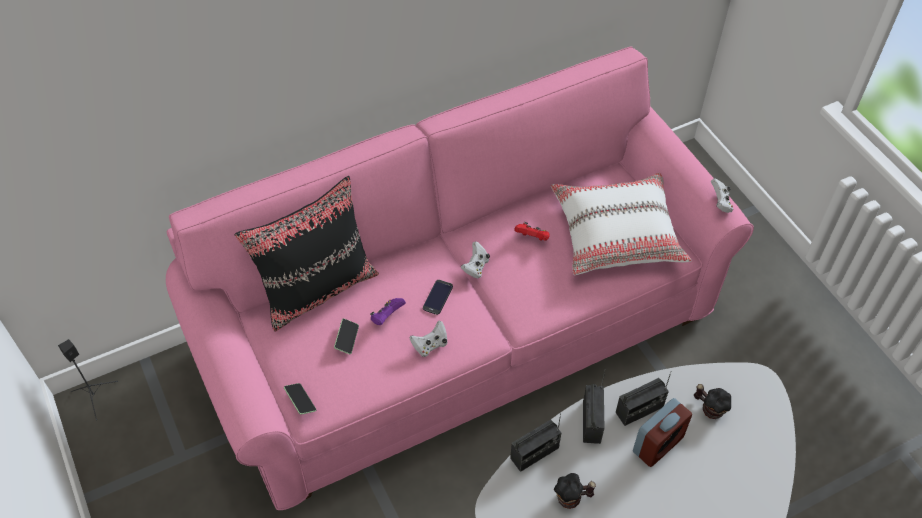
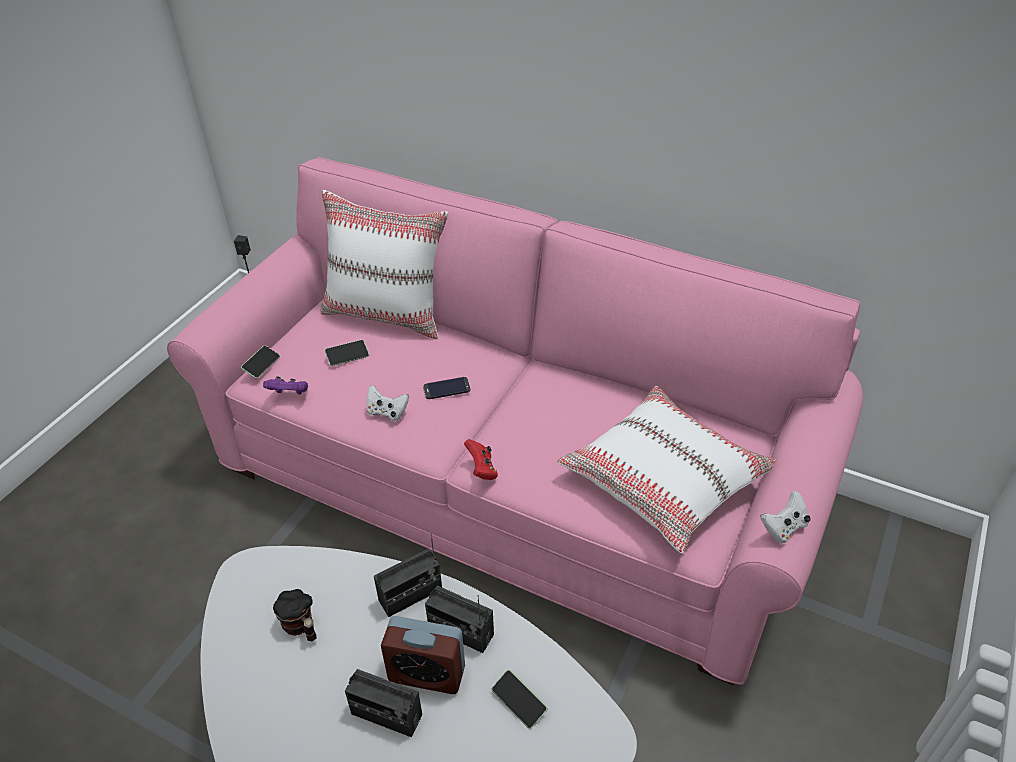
camera: 55 degrees right, 10 degrees down
black pillow [235,176,379,332] -> white pillow [320,190,448,339]
purple game controller [370,298,406,325] -> purple game controller moved to [263,376,308,394]
white game controller [461,242,490,279] -> none
radio [510,413,561,472] -> radio moved to [345,669,422,737]
red game controller [514,222,550,241] -> red game controller moved to [464,439,498,480]
mug [694,384,731,419] -> phone [492,670,547,729]

